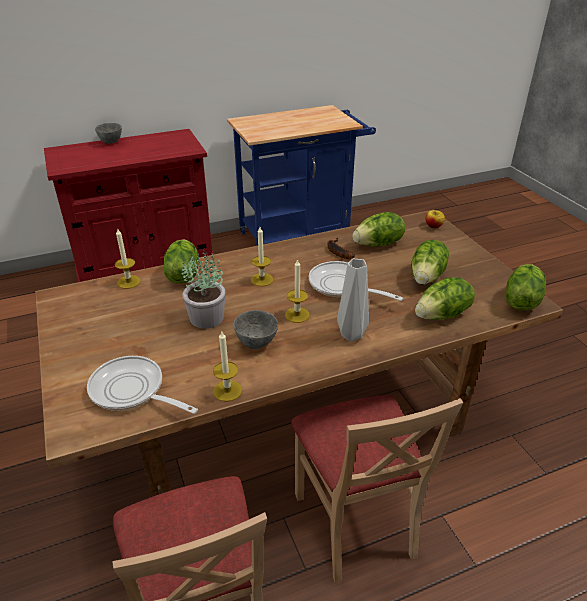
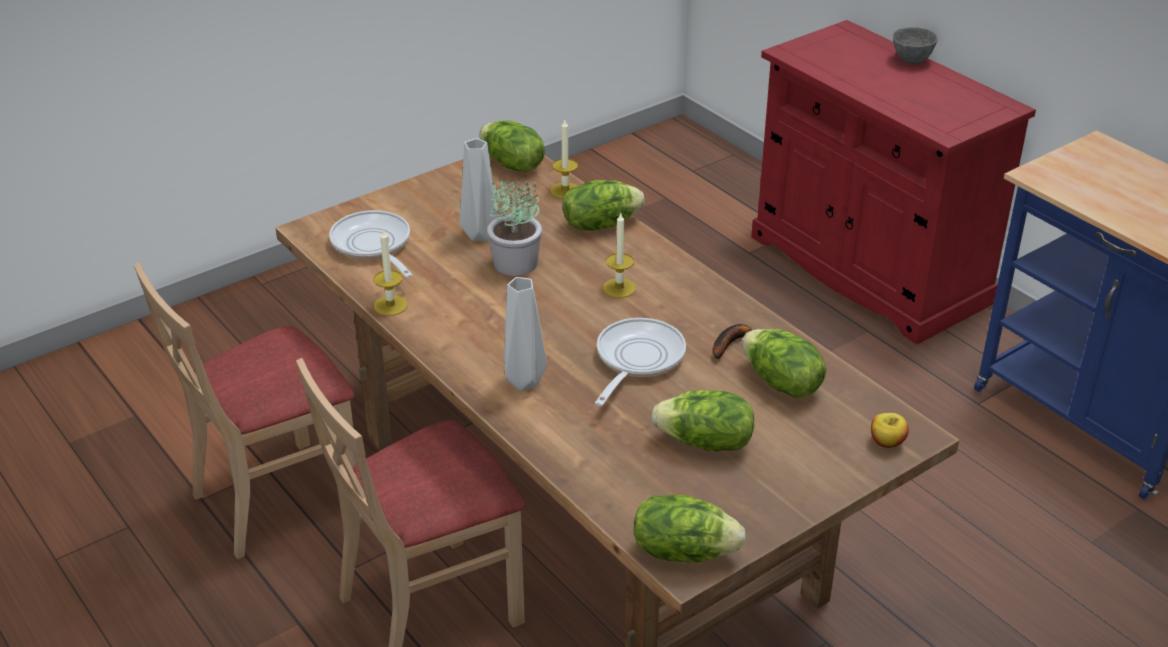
camera: 75 degrees right, 0 degrees up
frying pan [87,356,198,414] -> frying pan turned 45 degrees counterclockwise [329,210,413,278]
grey bowl [233,310,278,349] -> none
candle [285,259,310,323] -> none
lettuce [415,277,475,320] -> lettuce moved to [479,120,545,172]
none -> grey vase [460,138,498,241]

